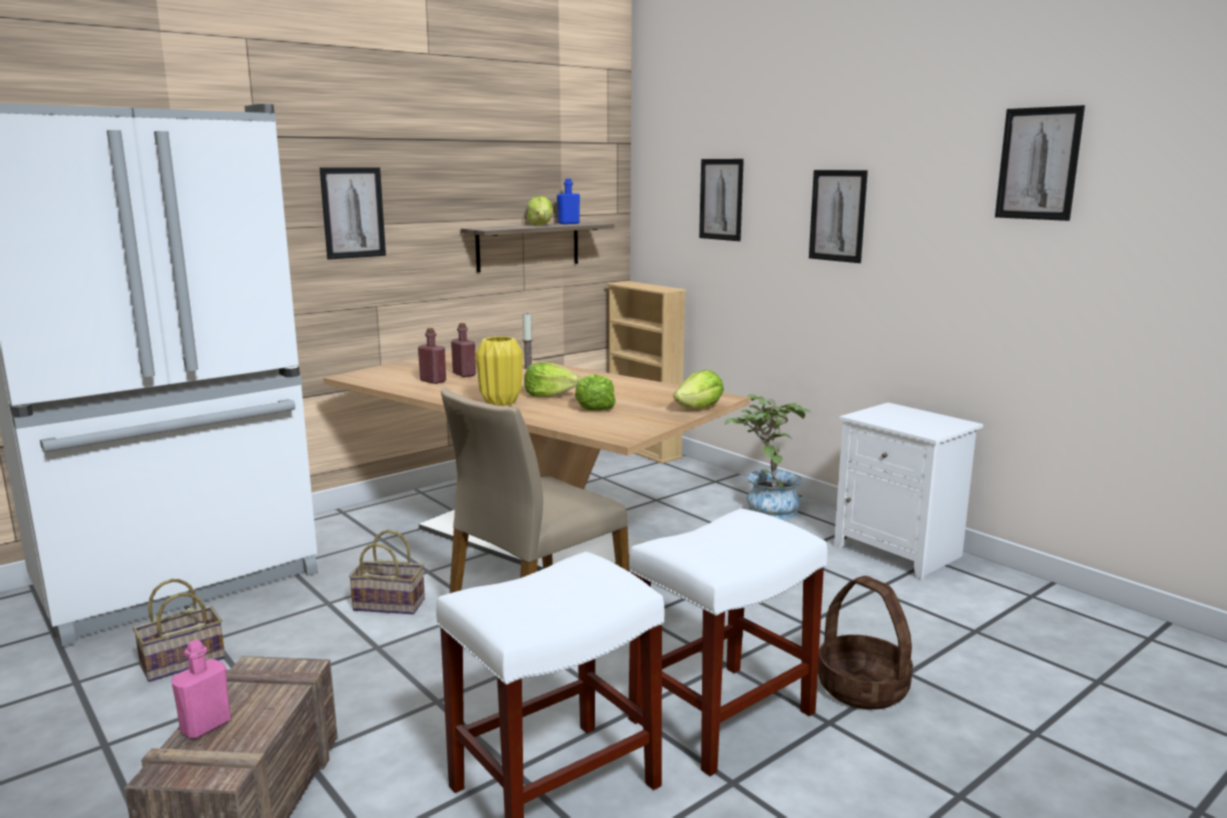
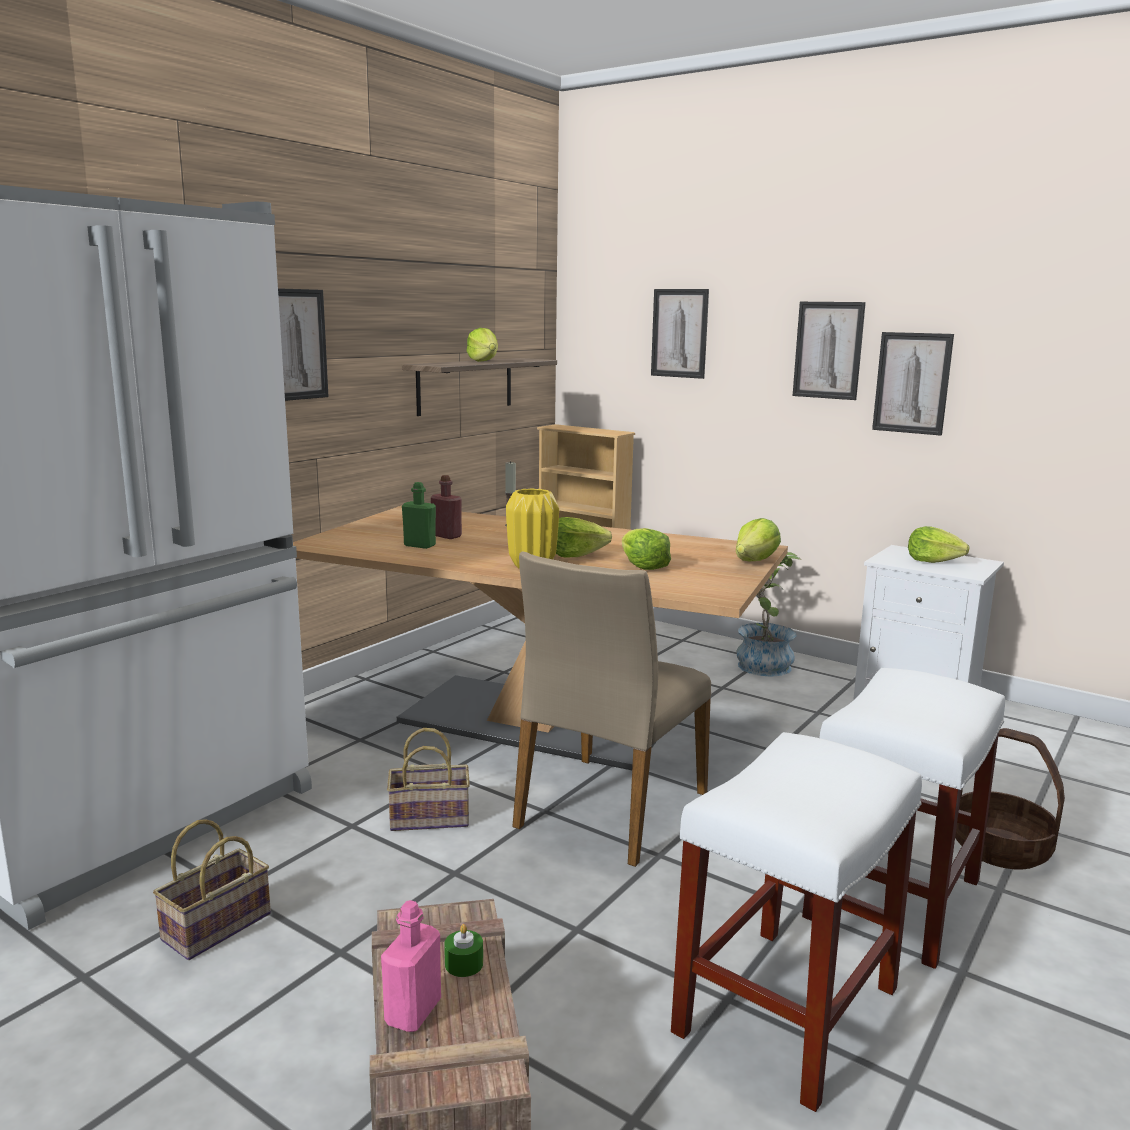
camera: 15 degrees left, 0 degrees up
red bottle [418,328,446,384] -> green bottle [402,482,436,549]
blue bottle [557,179,580,224] -> none
picture [995,105,1085,221] -> picture moved to [872,332,954,436]
none -> green candle [444,924,483,977]
none -> lettuce [908,526,969,563]

